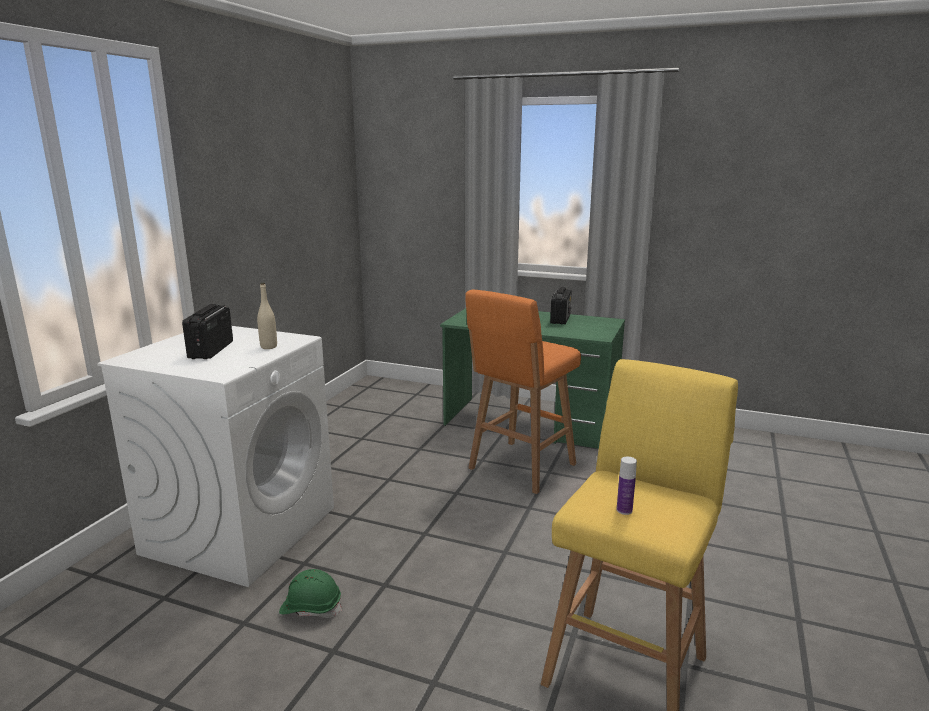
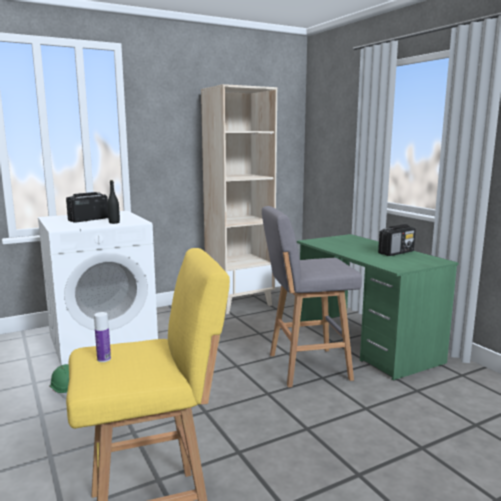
camera: 40 degrees right, 5 degrees down
beige bottle [257,283,277,349] -> black bottle [107,180,120,224]
orange stool [465,290,581,494] -> grey stool [262,206,362,388]
none -> beige bookcase [201,84,277,314]

